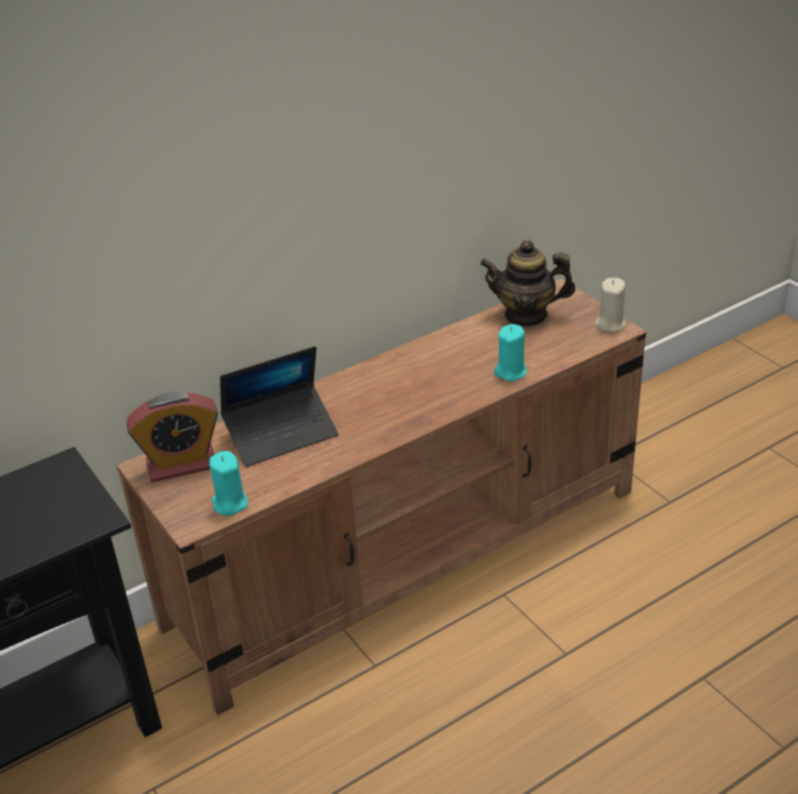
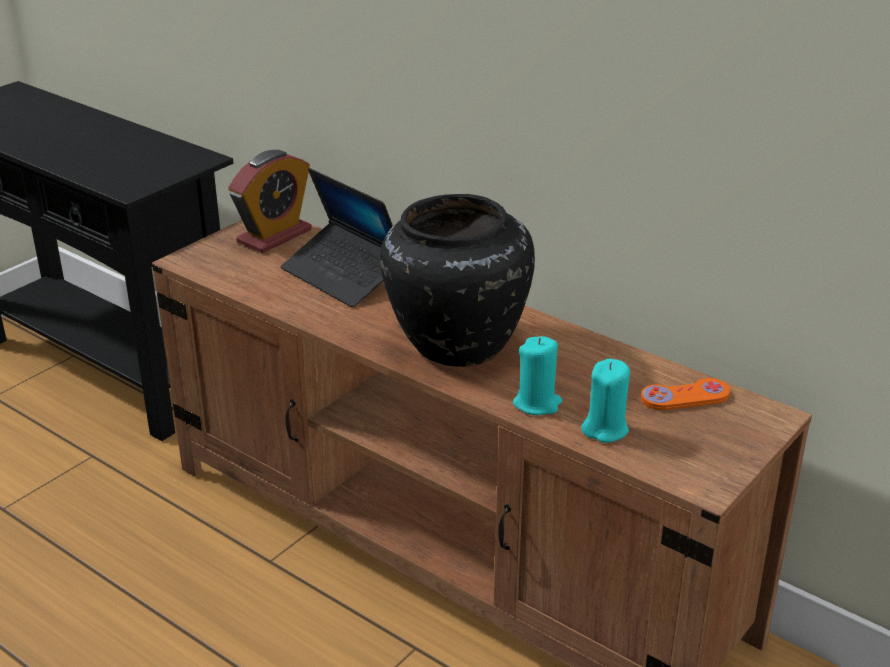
camera: 70 degrees right, 5 degrees down
alarm clock [127,392,218,482] -> alarm clock turned 105 degrees counterclockwise [228,150,312,253]
turquoise candle [209,451,248,516] -> turquoise candle moved to [581,359,630,443]
teapot [480,240,575,327] -> orange game controller [641,378,730,410]
beige candle [595,278,626,332] -> none
none -> black vase [380,194,535,367]

